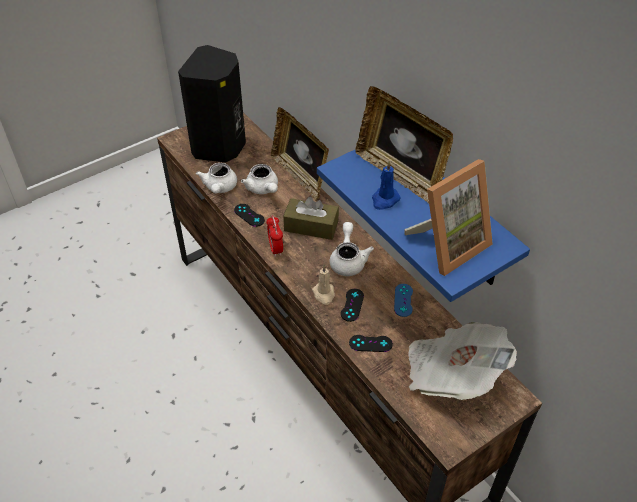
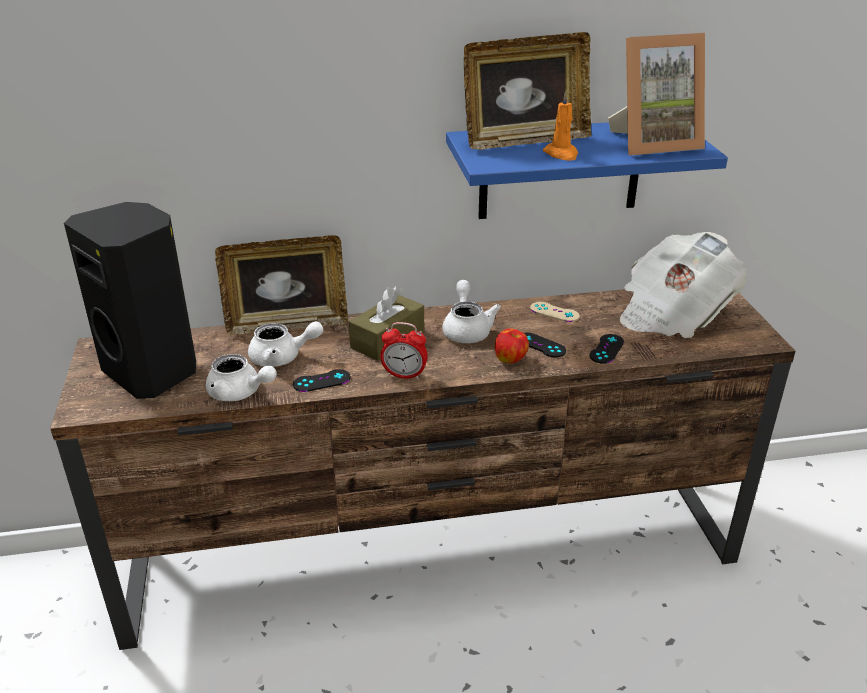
camera: 65 degrees left, 15 degrees down
beige candle [312,265,335,305] -> apple [495,328,529,363]
white teapot [330,222,374,276] -> white teapot turned 60 degrees clockwise [442,280,501,343]
blue candle [372,161,400,210] -> orange candle [543,90,578,161]
blue game controller [394,284,413,317] -> beige game controller [530,302,580,322]
picture frame [404,159,493,276] -> picture frame turned 90 degrees clockwise [608,33,705,155]

